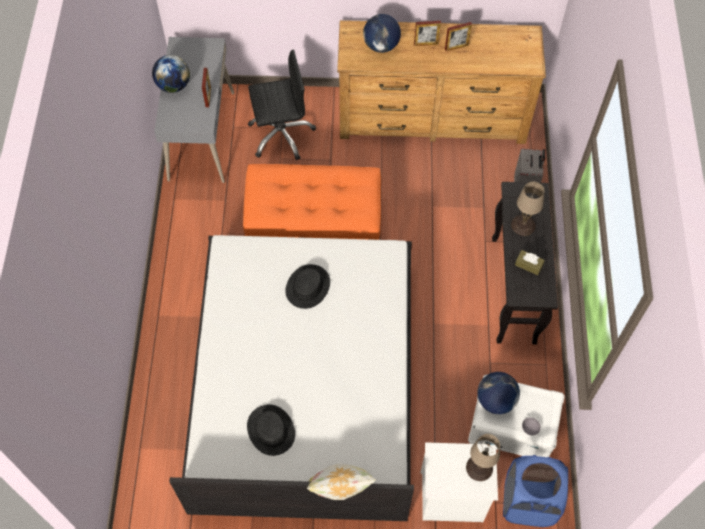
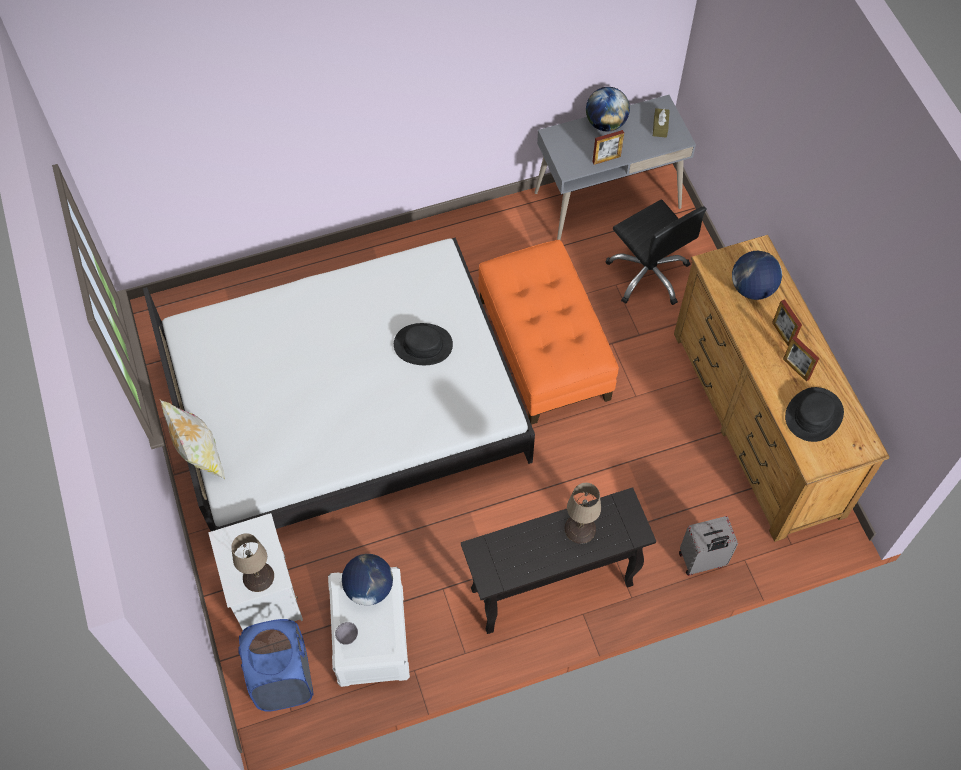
camera: 70 degrees right, 0 degrees up
black hat [247,404,295,456] -> black hat moved to [785,387,844,442]
brown tissue box [515,250,545,275] -> brown tissue box moved to [653,108,670,138]

